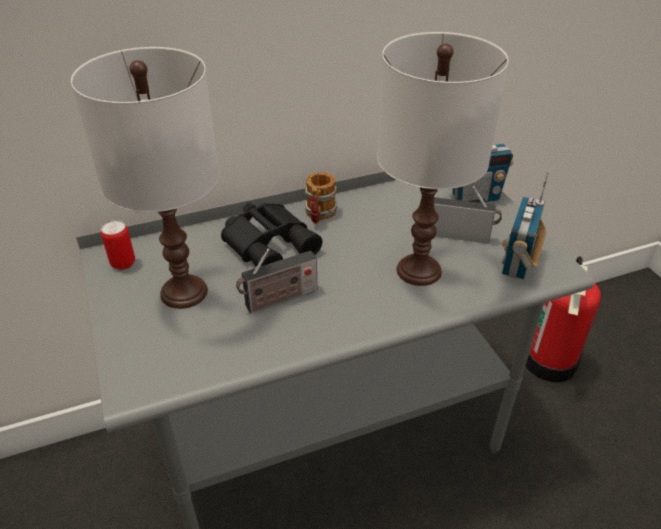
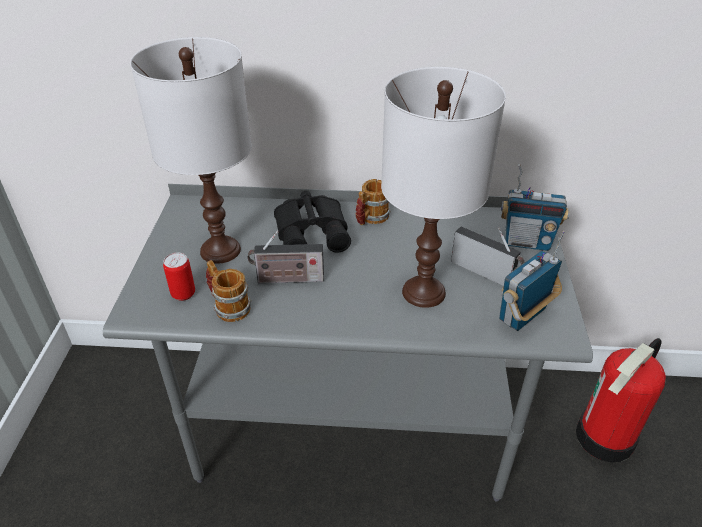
camera: 25 degrees right, 0 degrees up
can [101,220,135,270] -> can moved to [163,253,195,301]
none -> mug [206,260,251,322]

